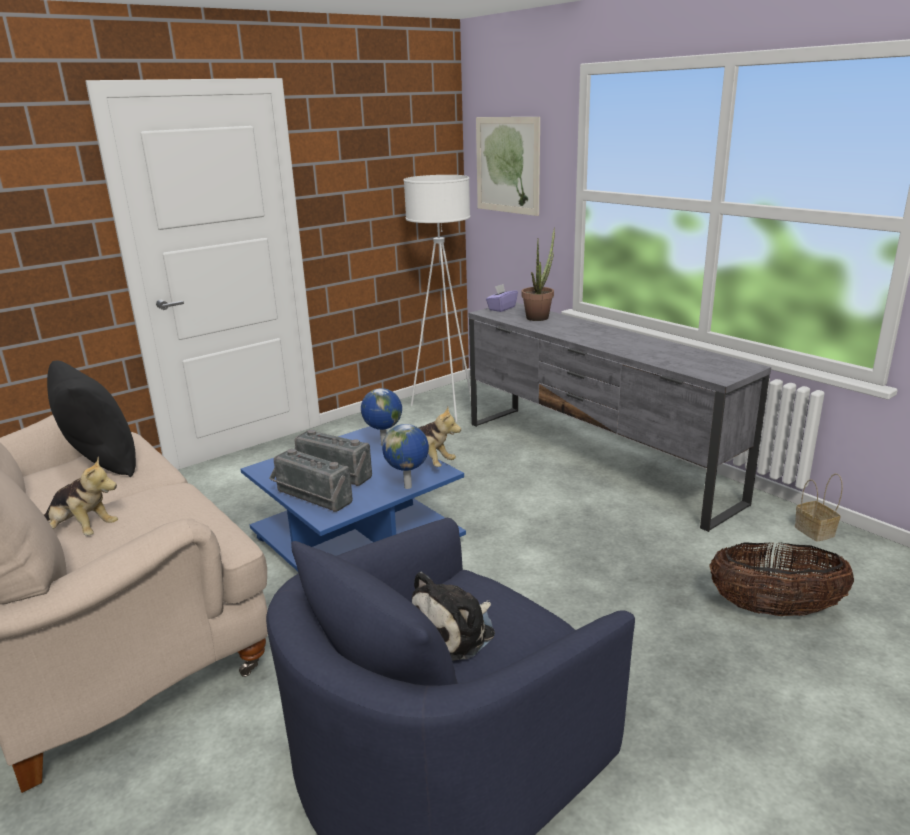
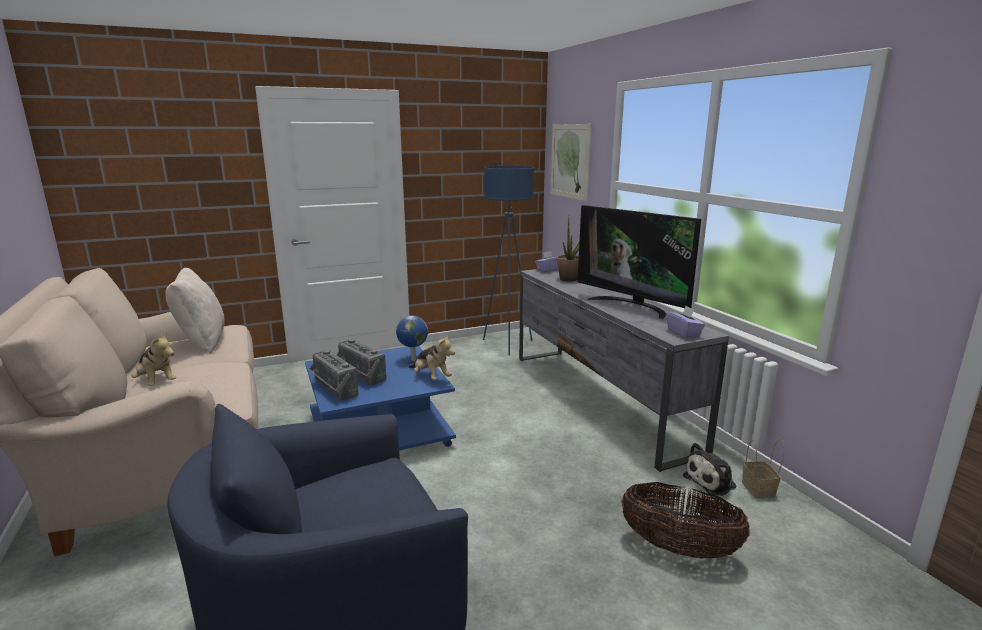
camera: 15 degrees right, 5 degrees down
black pillow [47,361,136,478] -> beige pillow [165,268,225,353]
globe [382,424,429,489] -> none
white floor lamp [404,175,471,422] -> blue floor lamp [483,166,534,355]
plush toy [412,572,495,661] -> plush toy moved to [683,443,736,496]
none -> television [578,205,701,319]
none -> purple tissue box [666,306,705,338]

